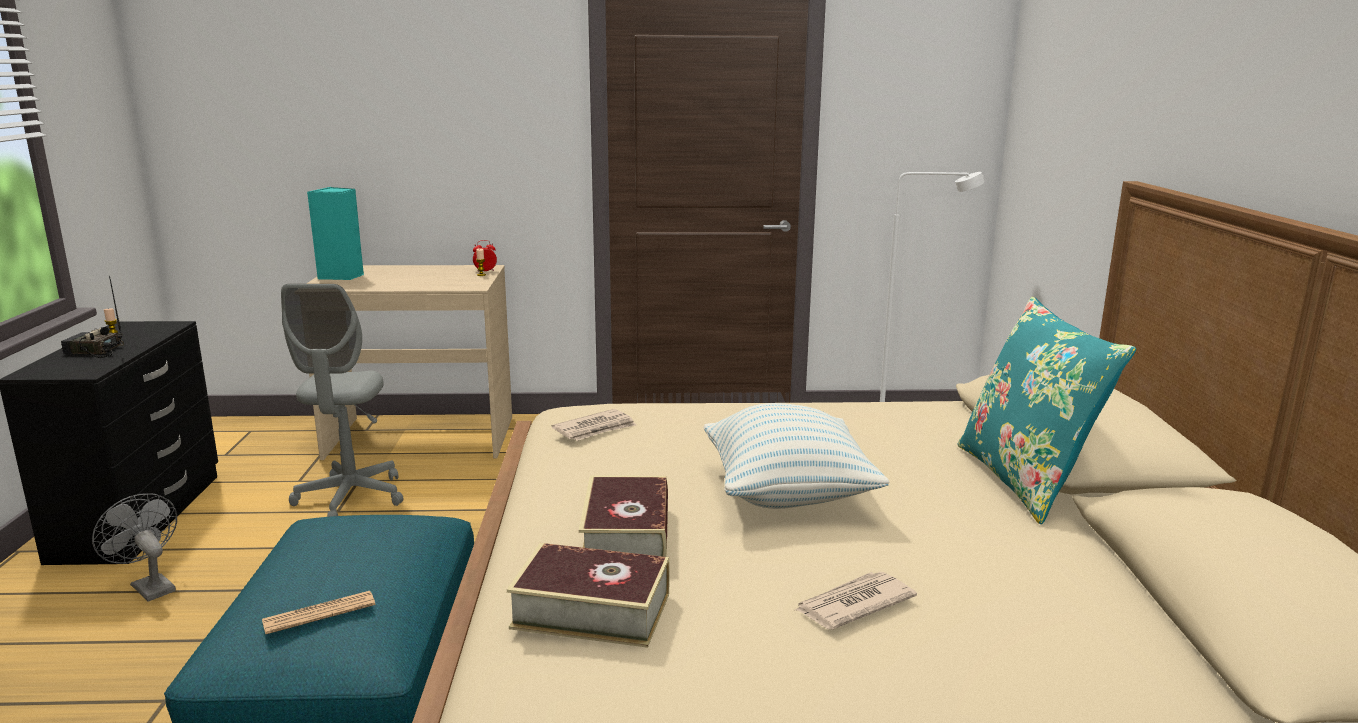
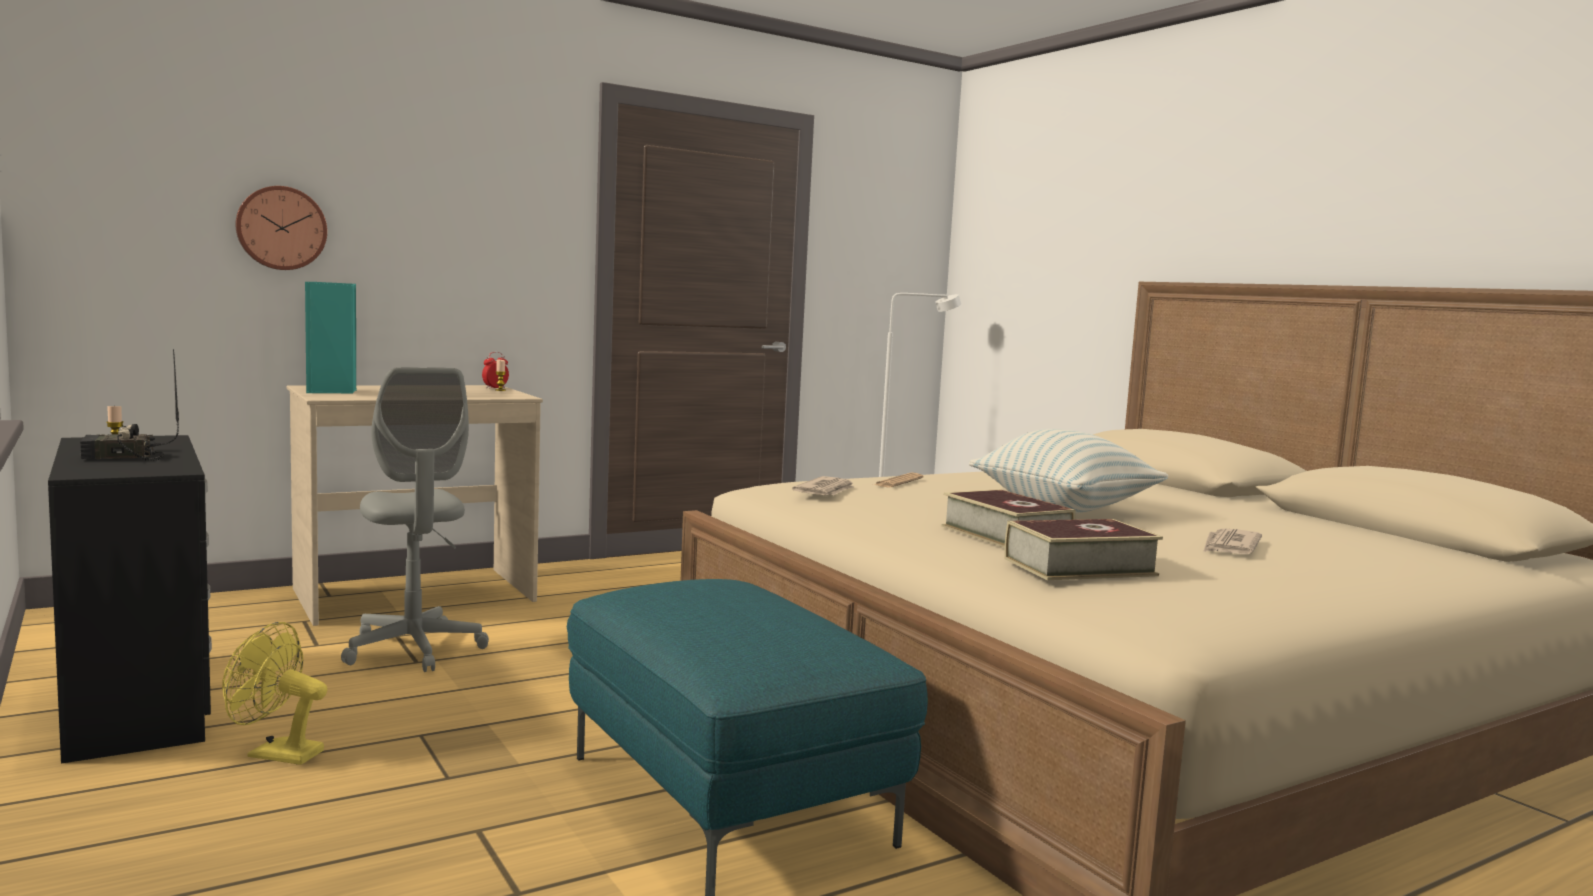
camera: 30 degrees left, 10 degrees down
grey fan [92,493,177,602] -> yellow fan [222,622,328,765]
newspaper [262,591,375,634] -> newspaper moved to [874,473,924,488]
turquoise pillow [957,297,1136,525] -> none
none -> wall clock [236,186,327,270]

